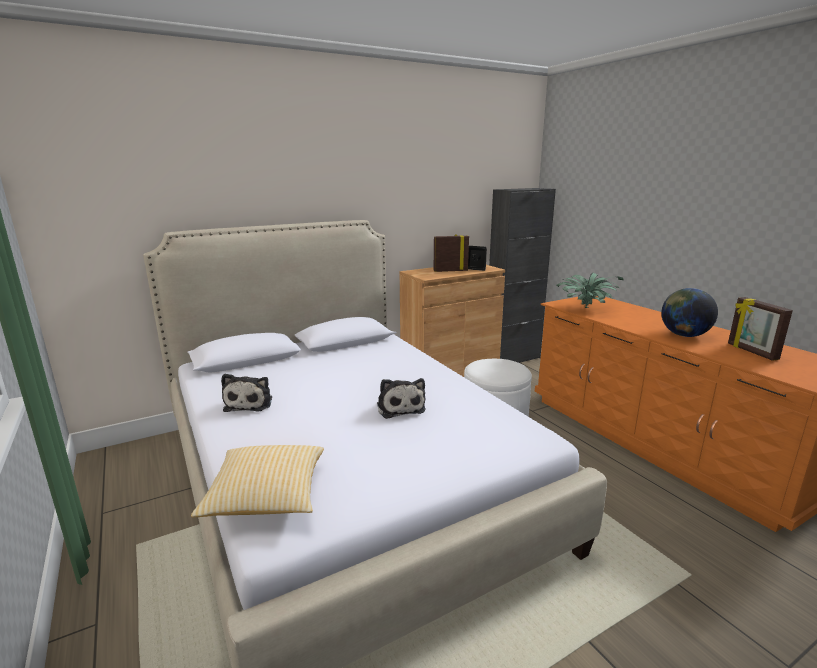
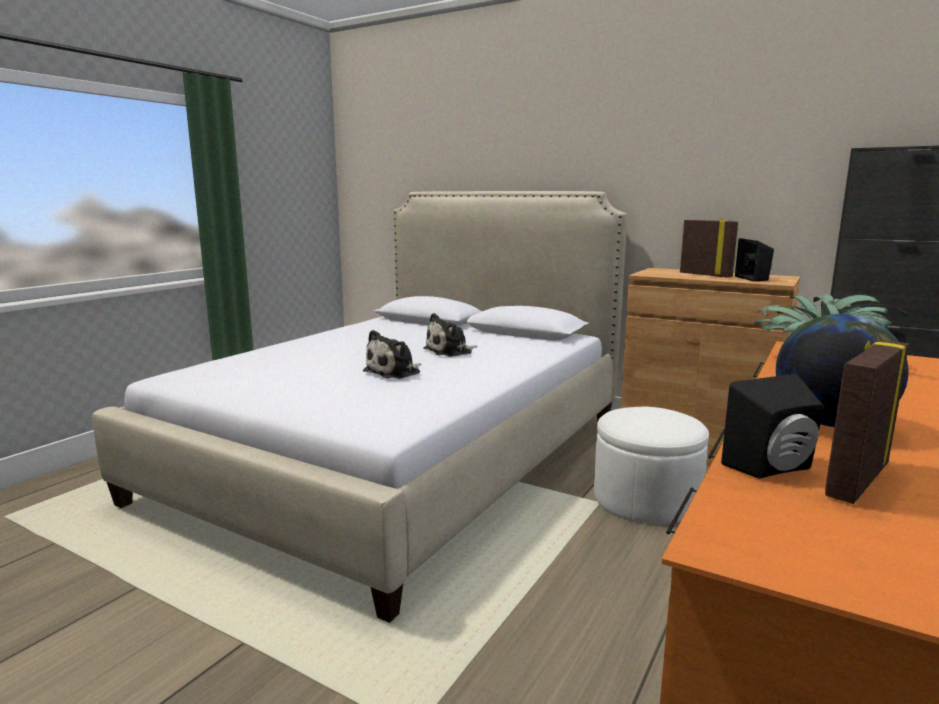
camera: 60 degrees right, 5 degrees down
pillow [191,445,324,517] -> none
plush toy [221,374,272,412] -> plush toy moved to [423,313,477,357]
none -> black speaker [721,374,824,479]

